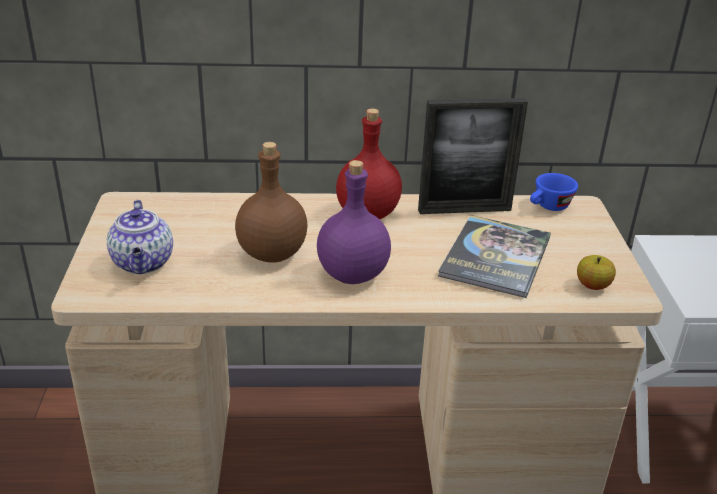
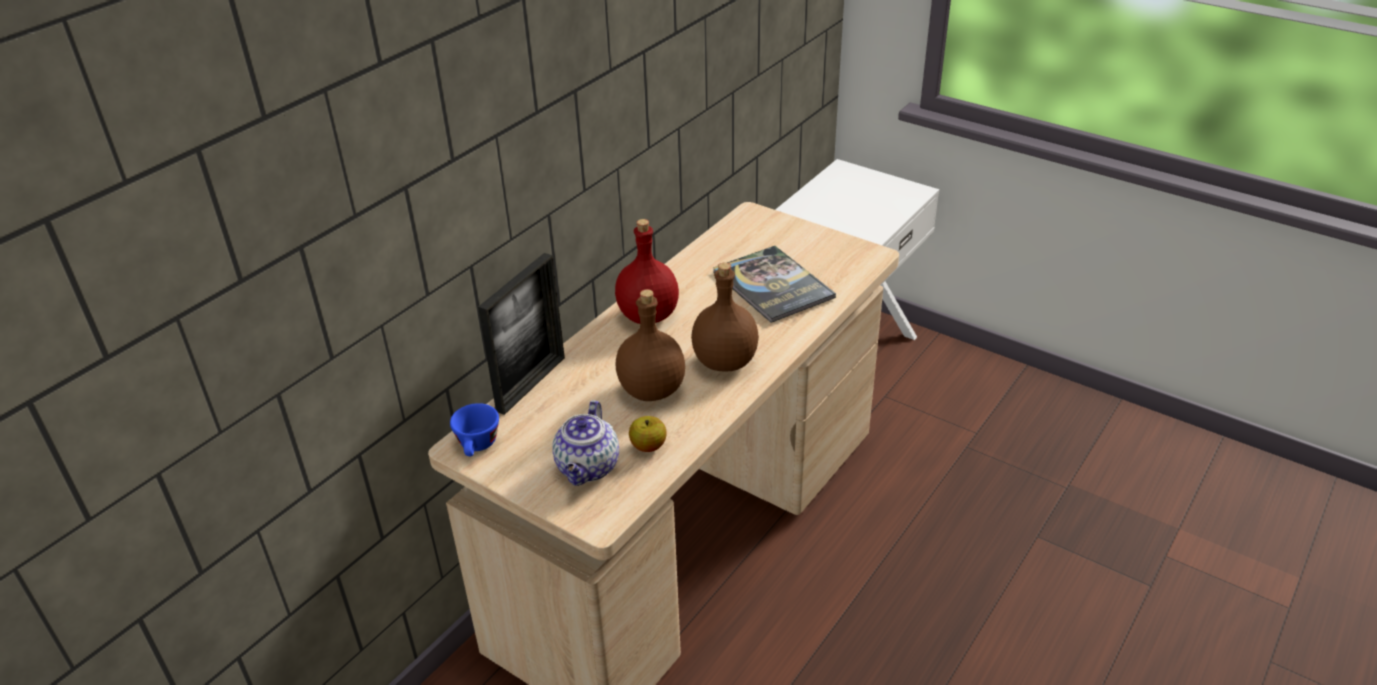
camera: 50 degrees left, 5 degrees up
teapot [107,200,173,274] -> teapot turned 75 degrees clockwise [552,400,619,486]
purple bottle [317,160,391,284] -> brown bottle [691,262,759,372]
picture frame [418,98,528,214] -> picture frame moved to [478,253,565,415]
blue cup [530,173,578,211] -> blue cup moved to [450,403,499,456]
apple [577,255,616,290] -> apple moved to [629,416,666,452]

